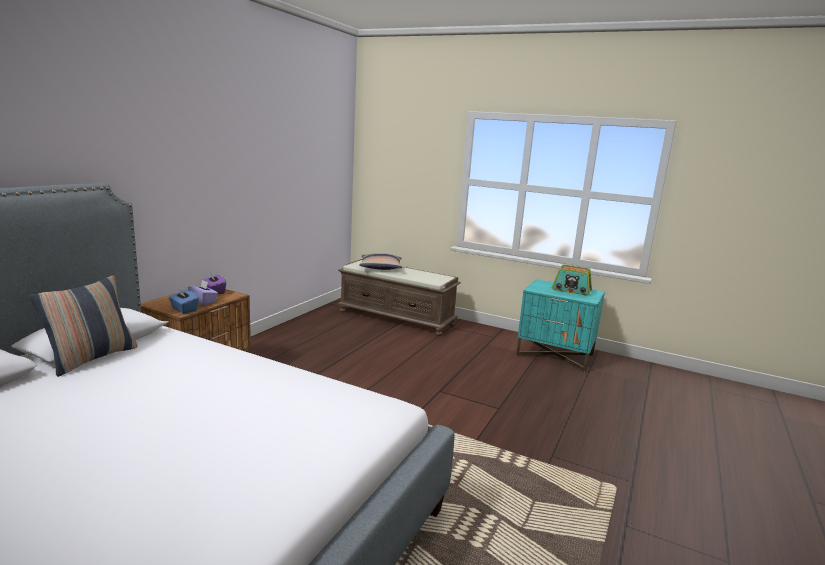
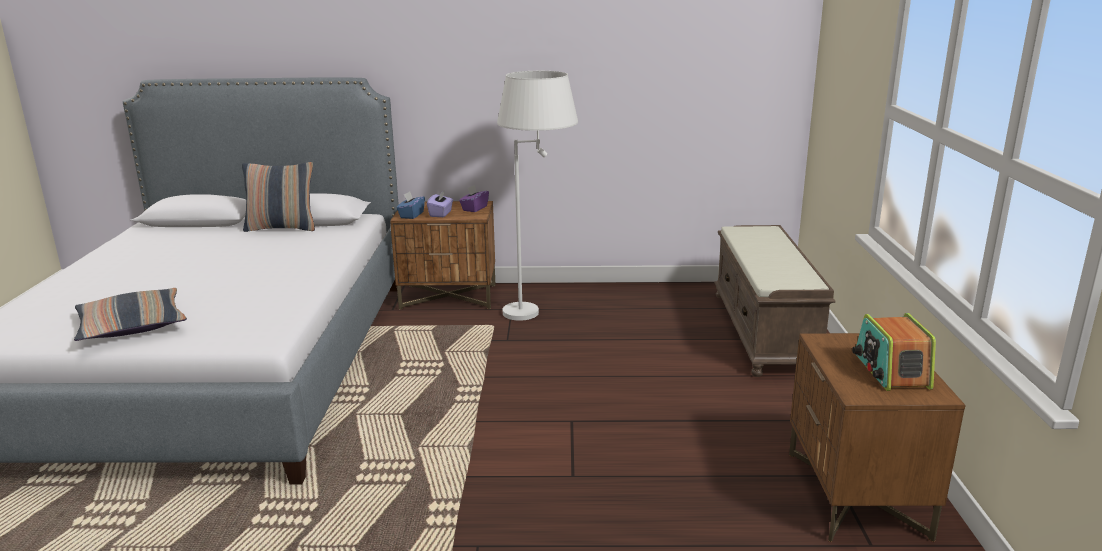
camera: 65 degrees right, 5 degrees up
pillow [359,253,402,270] -> pillow moved to [74,288,187,341]
turquoise nightstand [516,279,605,372] -> brown nightstand [789,333,966,542]
none -> white floor lamp [497,71,578,321]

